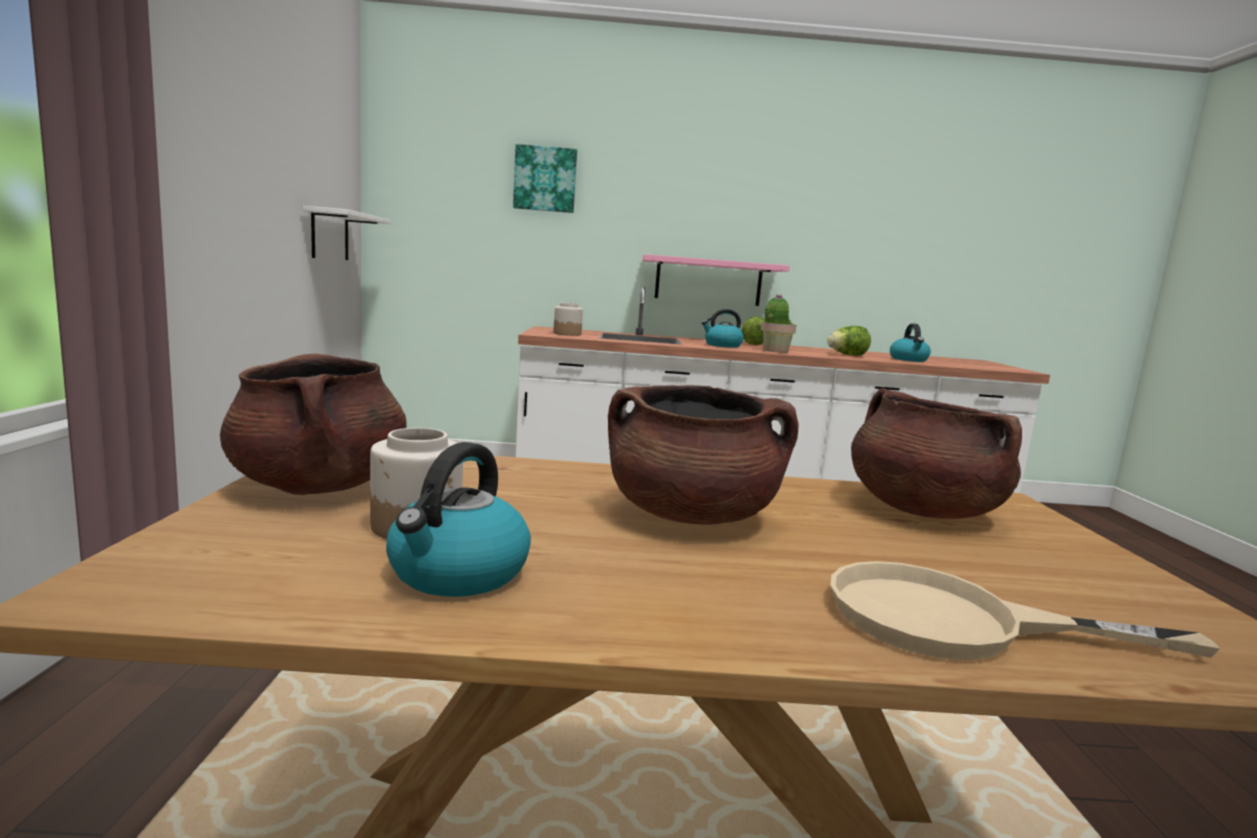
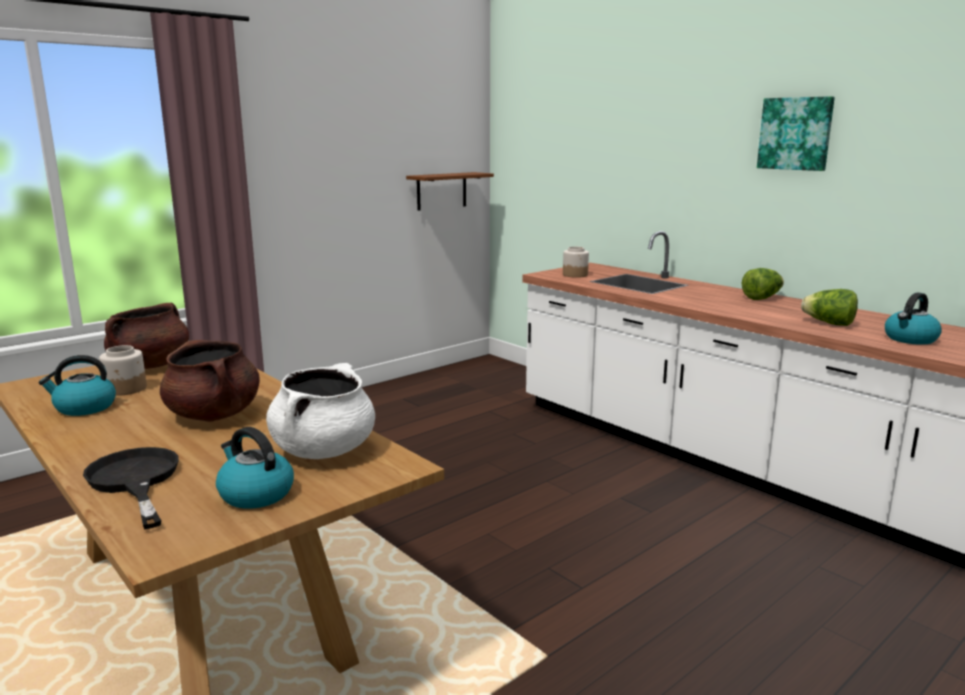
camera: 50 degrees right, 5 degrees up
white shelf [303,206,391,260] -> brown shelf [406,172,494,211]
picture [513,144,577,213] -> picture moved to [757,96,835,171]
pink shelf [642,254,790,306] -> none
kettle [702,309,744,348] -> kettle moved to [216,427,294,509]
potted plant [761,295,796,353] -> none
beige frying pan [830,561,1220,660] -> black frying pan [83,447,179,529]
brown cooking pot [851,388,1022,519] -> white cooking pot [266,363,375,459]

